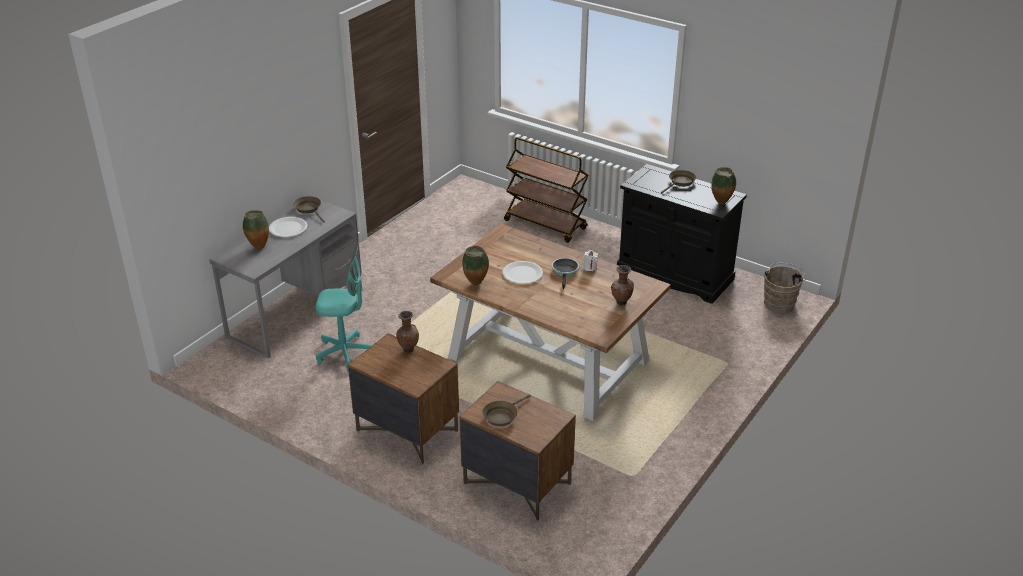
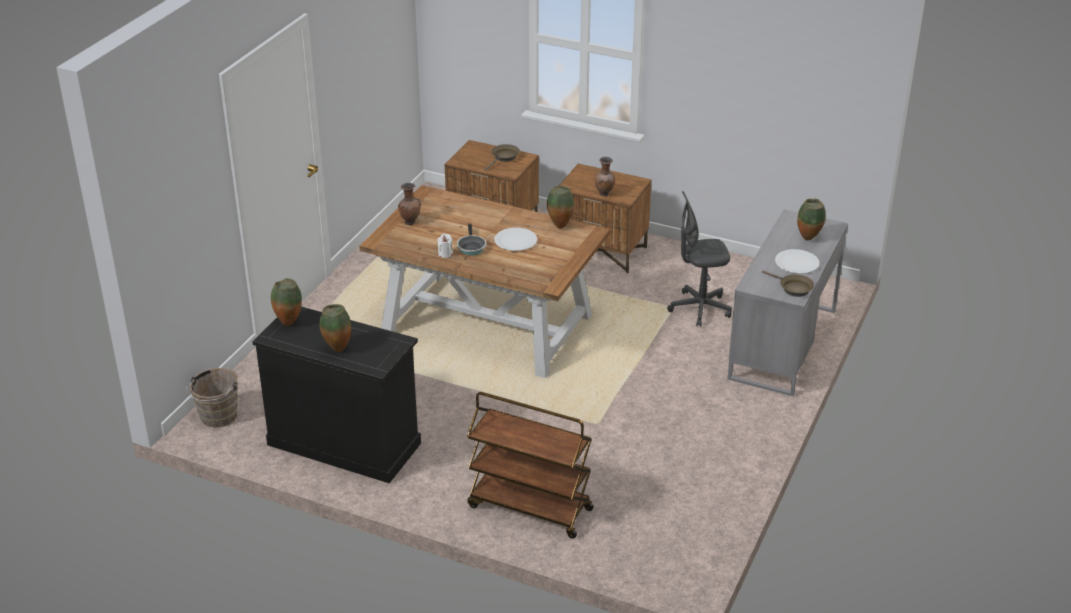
camera: 170 degrees right, 0 degrees up
turquoise office chair [316,242,372,372] -> grey office chair [667,191,732,327]
brown frying pan [661,170,696,194] -> vase [319,304,351,352]

